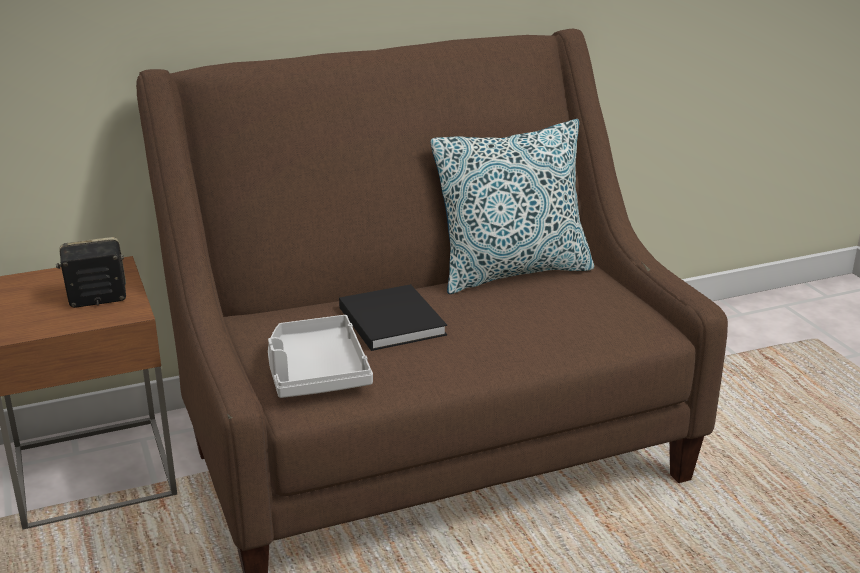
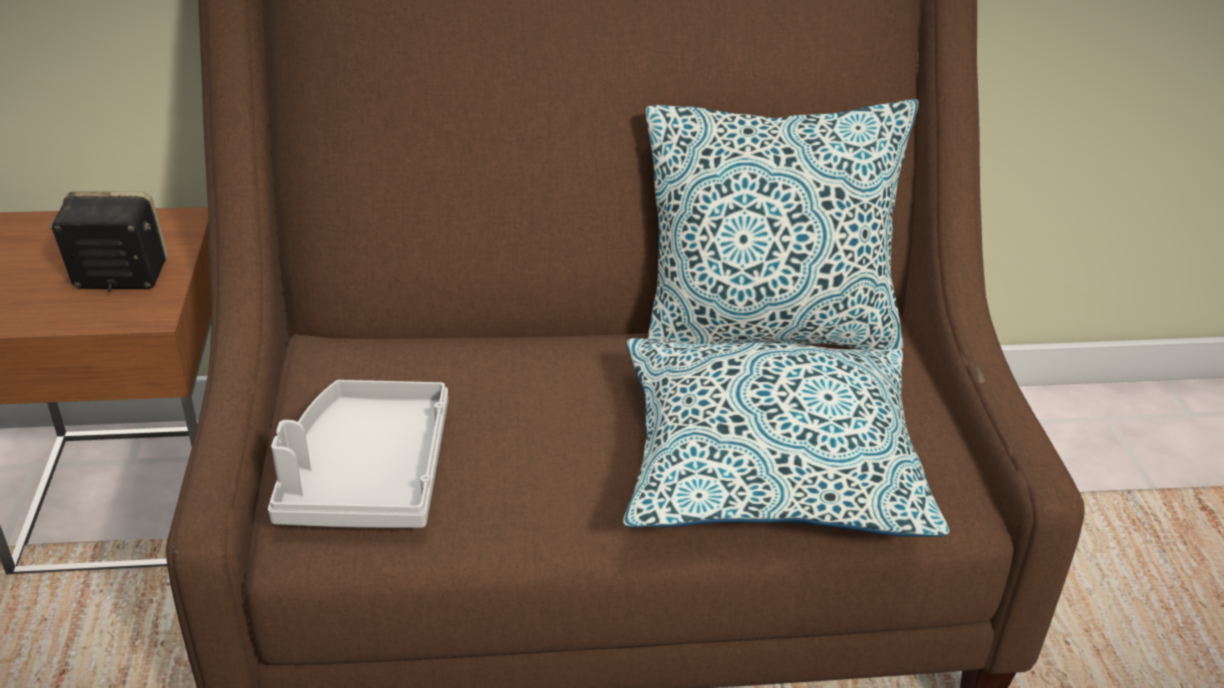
camera: 15 degrees right, 10 degrees up
black book [339,284,447,351] -> none
none -> pillow [623,338,950,537]

